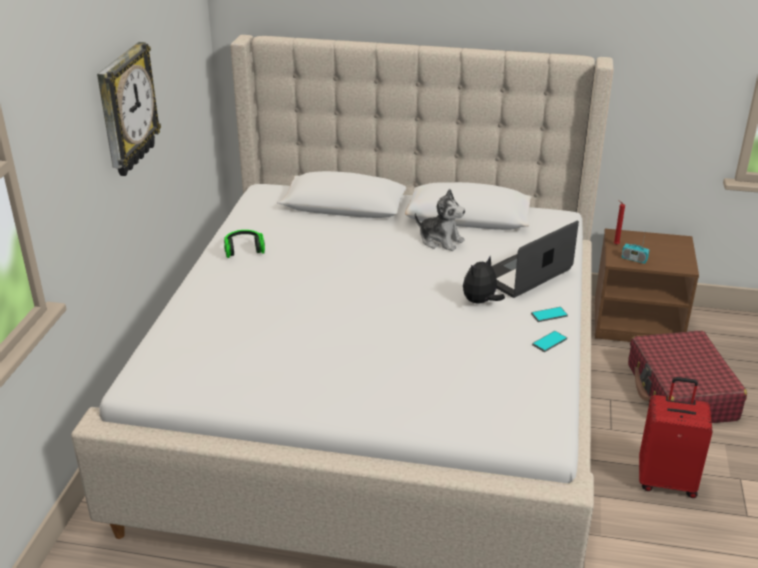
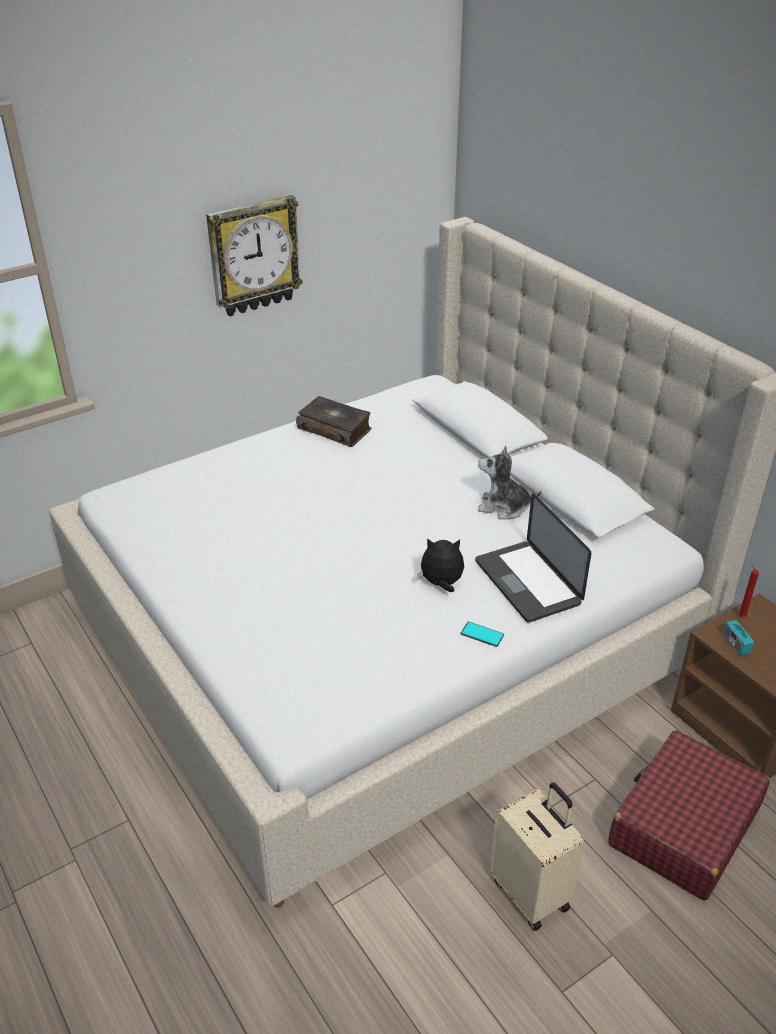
camera: 45 degrees right, 5 degrees up
headphones [224,230,265,258] -> book [296,396,372,447]
plush toy [415,189,465,251] -> plush toy turned 120 degrees clockwise [478,446,542,519]
laptop [492,220,579,298] -> laptop turned 120 degrees counterclockwise [476,493,591,623]
phone [532,331,567,352] -> none
red suitcase [639,377,713,498] -> beige suitcase [490,782,584,931]

